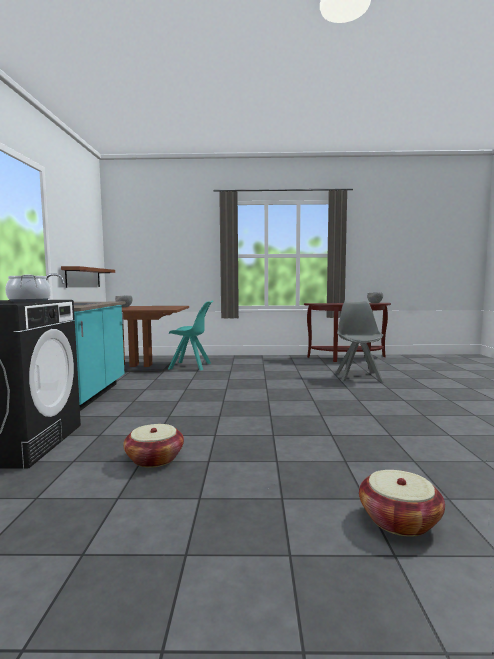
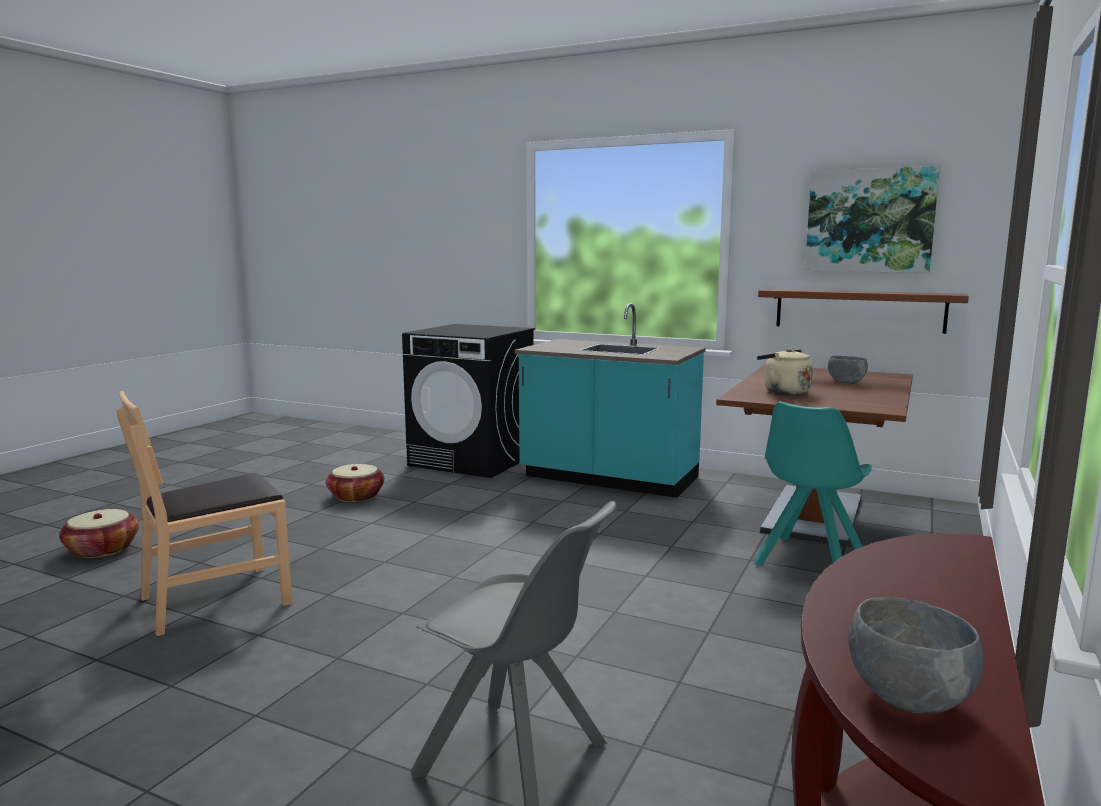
camera: 115 degrees right, 5 degrees up
cooking pot [5,275,51,302] -> none
none -> brown chair [117,390,292,636]
none -> beige kettle [757,348,813,395]
none -> picture [805,166,940,273]

